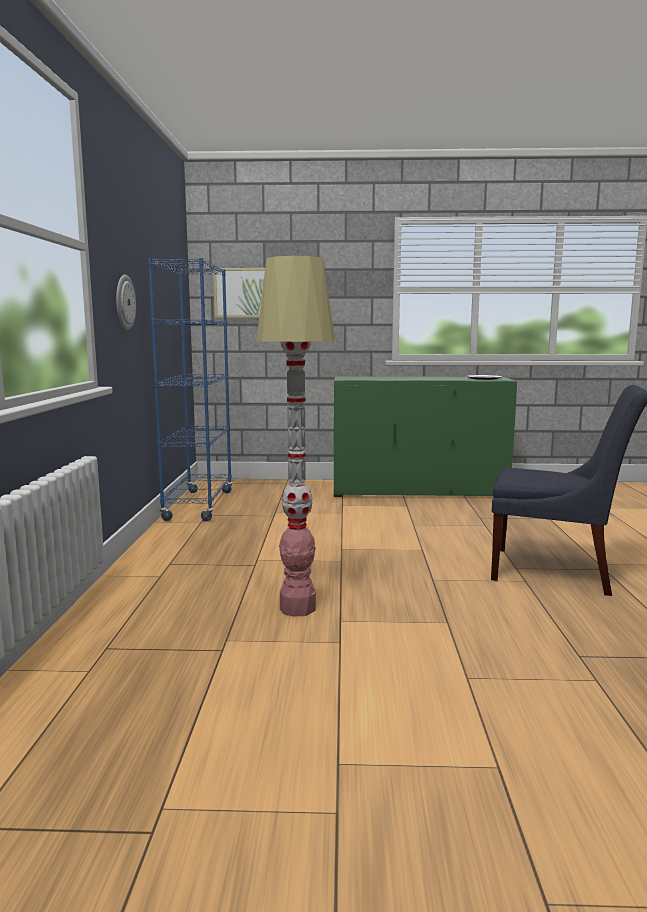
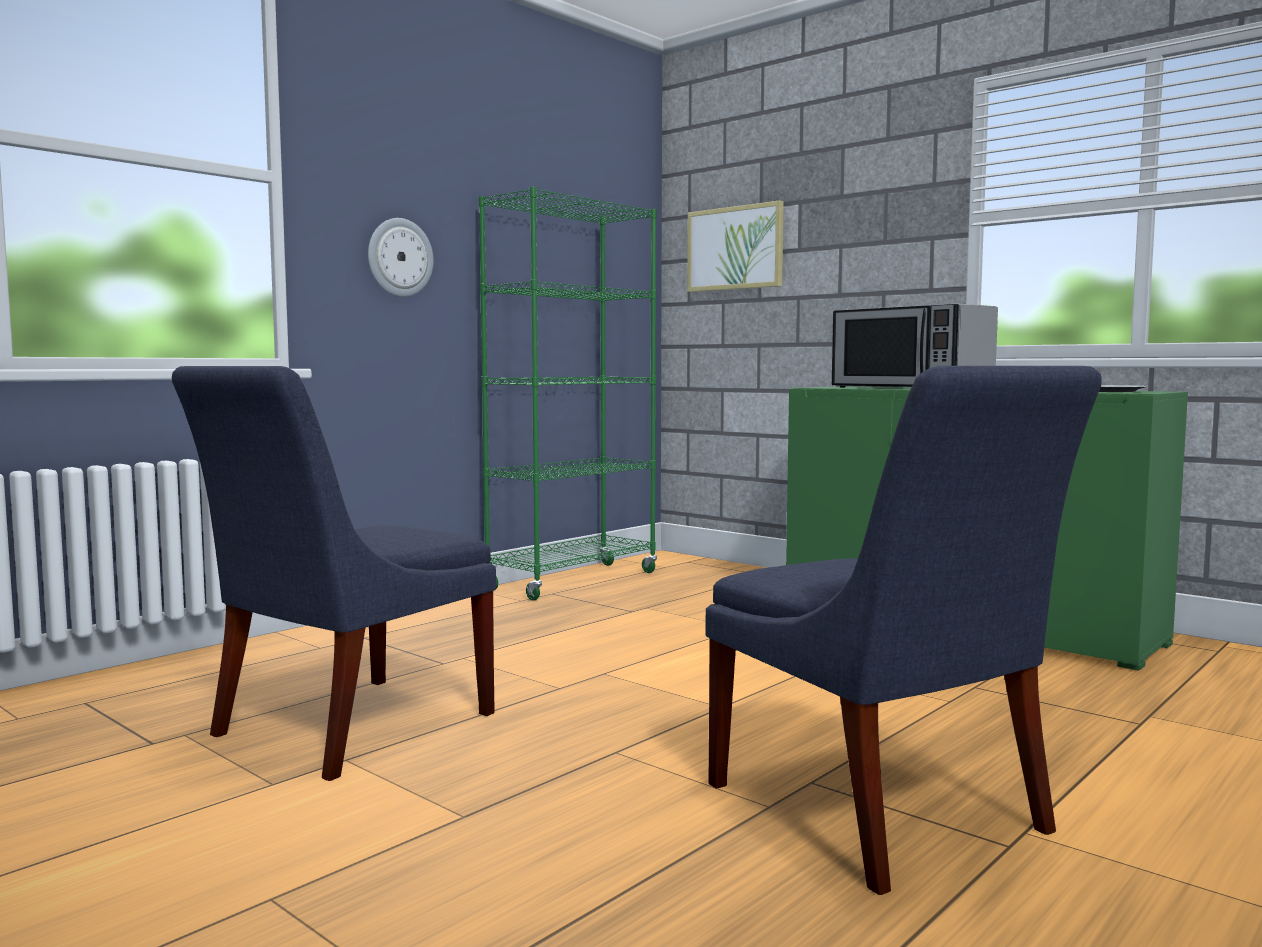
camera: 40 degrees right, 5 degrees down
blue bookcase [148,258,233,521] -> green bookcase [479,187,657,601]
floor lamp [256,256,335,616] -> blue chair [172,366,496,781]
none -> microwave [832,304,998,388]

